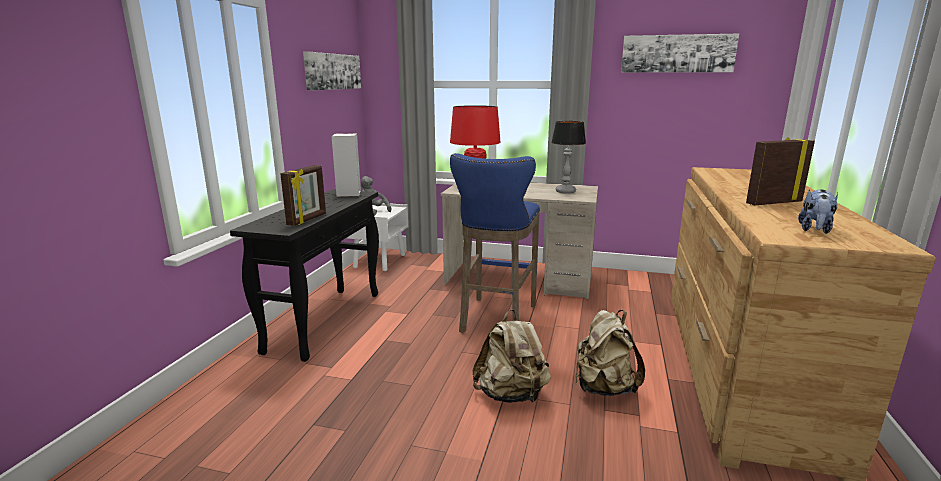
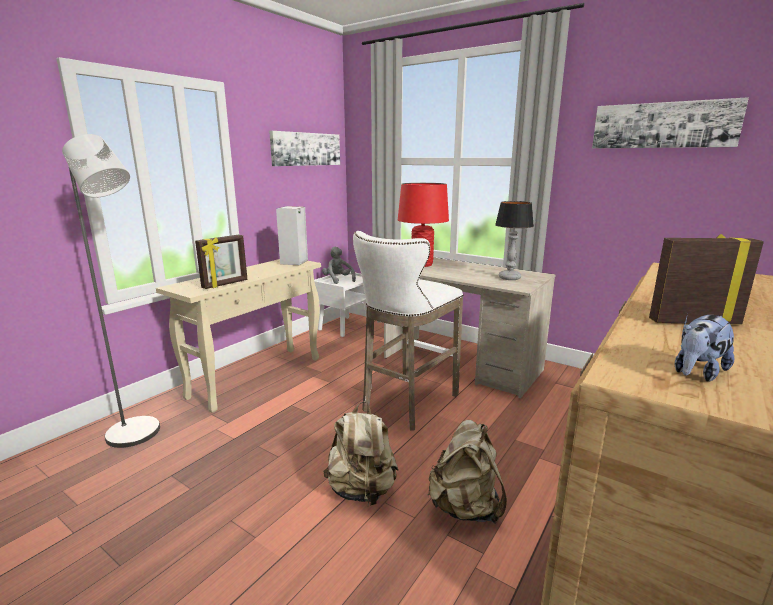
camera: 20 degrees right, 0 degrees up
black console table [230,189,379,362] -> beige console table [156,259,321,413]
blue stool [450,153,540,333] -> white stool [353,231,463,431]
none -> grey floor lamp [62,134,160,448]

